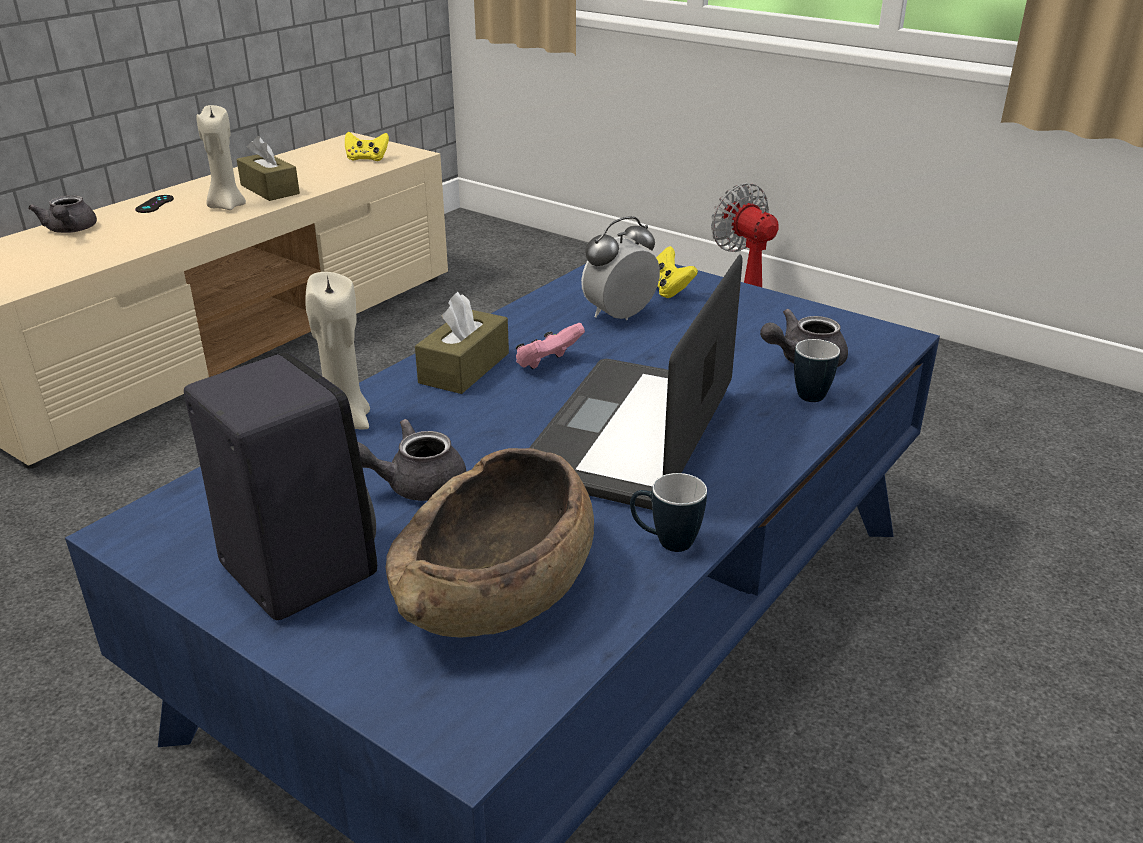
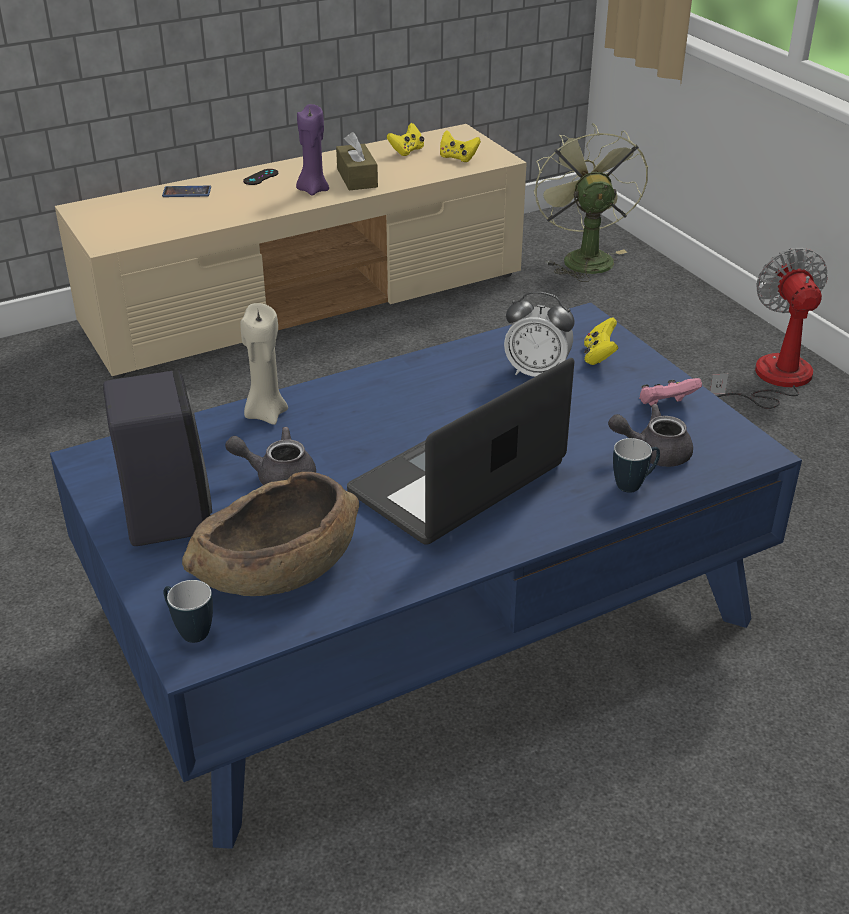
camera: 25 degrees right, 5 degrees up
grey teapot [28,195,97,233] -> phone [162,186,211,197]
beige candle [196,105,246,210] -> purple candle [296,104,329,196]
brown tissue box [415,292,509,394] -> none
pink game controller [516,323,585,369] -> pink game controller moved to [639,378,702,406]
alarm clock [581,216,660,320] -> alarm clock turned 150 degrees counterclockwise [504,292,574,377]
mug [630,473,707,552] -> mug moved to [163,580,213,643]
none -> yellow game controller [387,123,424,156]
none -> green fan [534,123,648,282]

